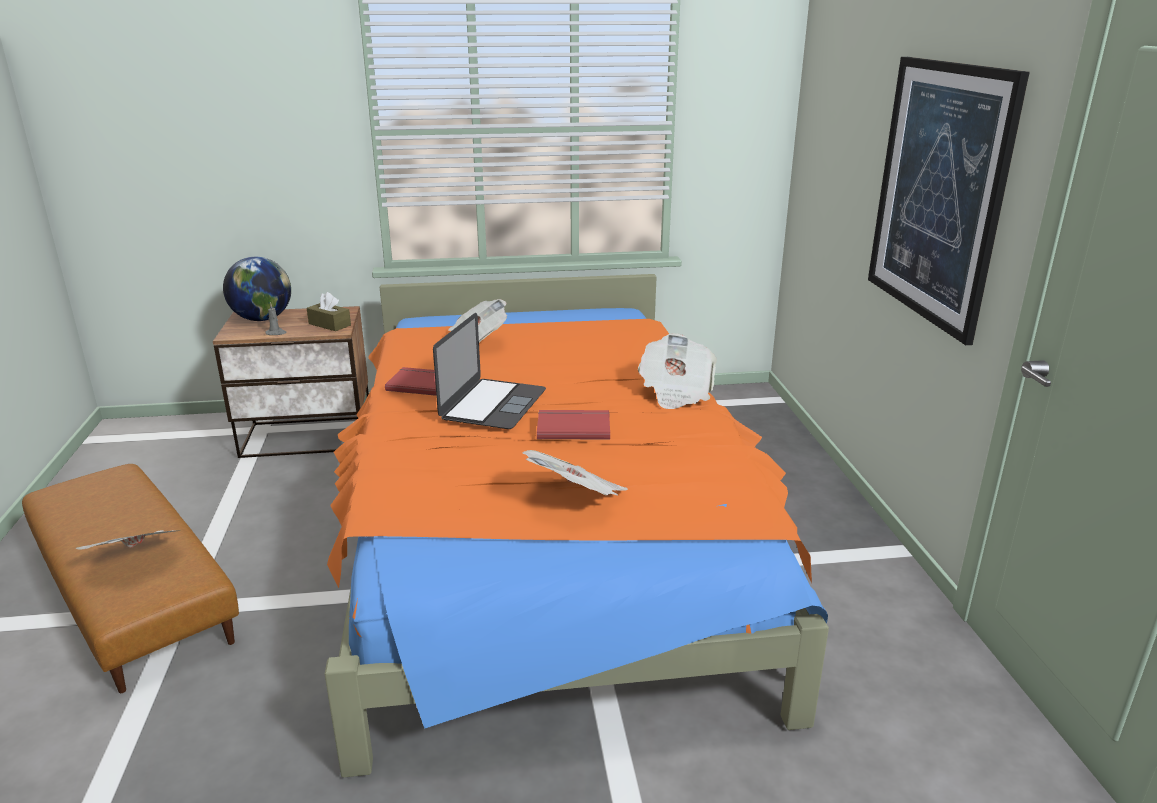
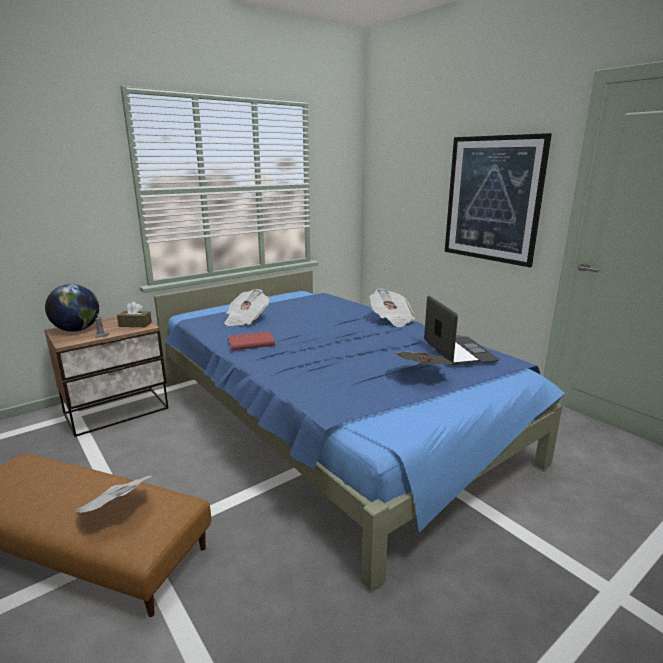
camera: 30 degrees left, 5 degrees down
orange bed [325,274,829,778] -> blue bed [154,270,565,591]
laptop [433,313,546,429] -> laptop moved to [424,296,500,365]
red book [537,410,610,439] -> none

